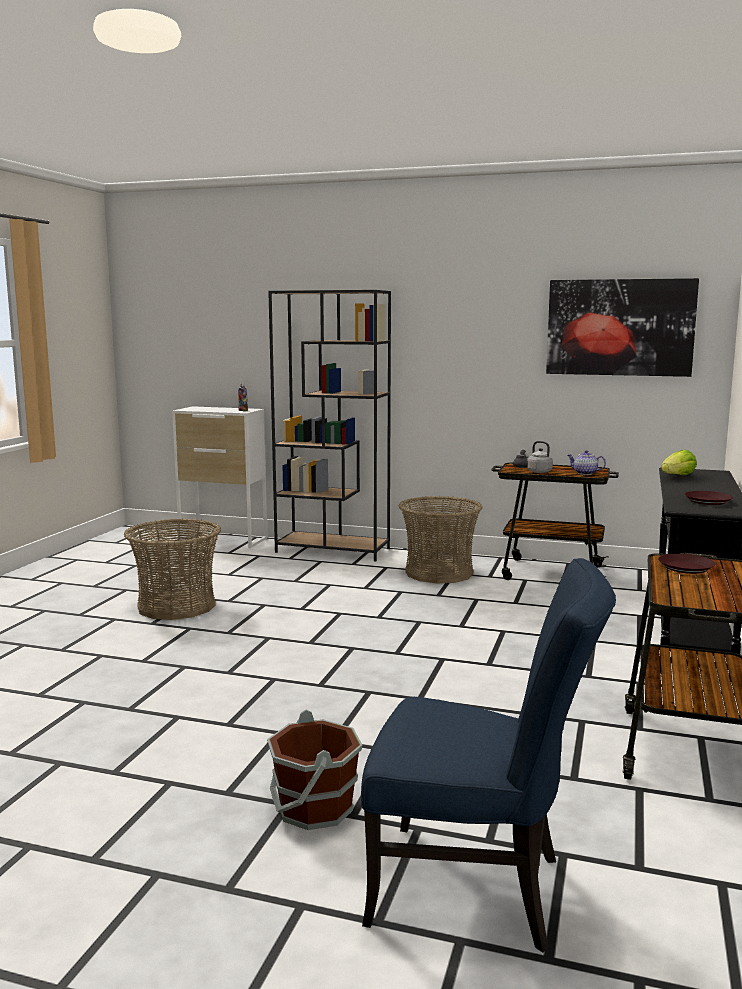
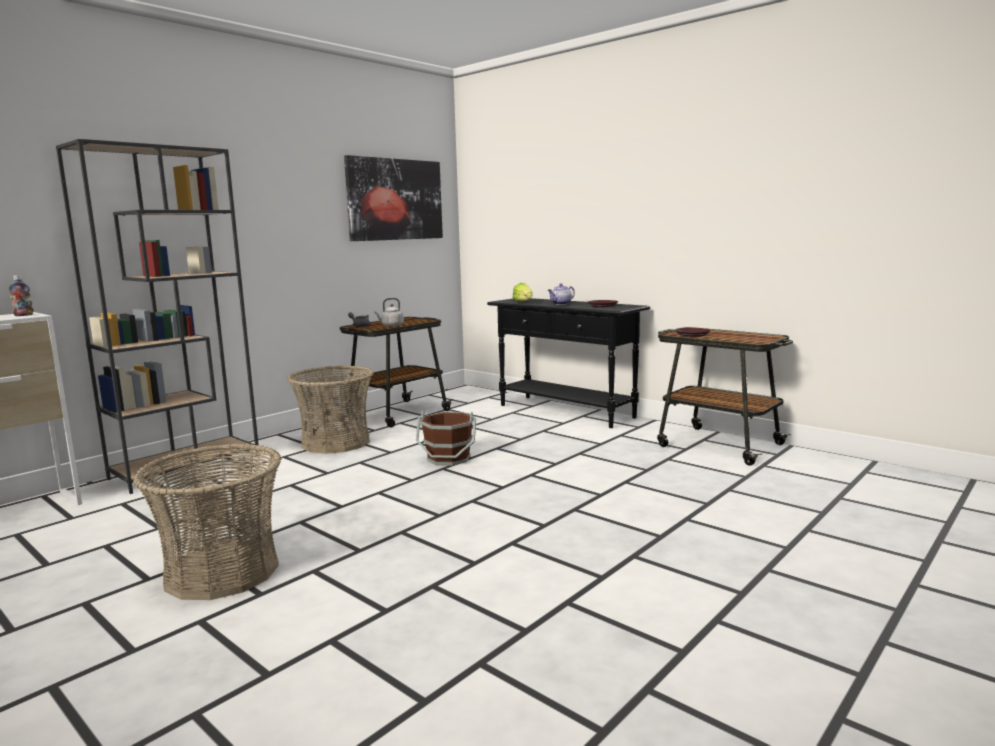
camera: 65 degrees left, 0 degrees up
brown bucket [267,709,362,830] -> brown bucket moved to [416,411,476,466]
blue chair [361,558,616,953] -> none
teapot [568,450,606,475] -> teapot moved to [548,283,575,305]

